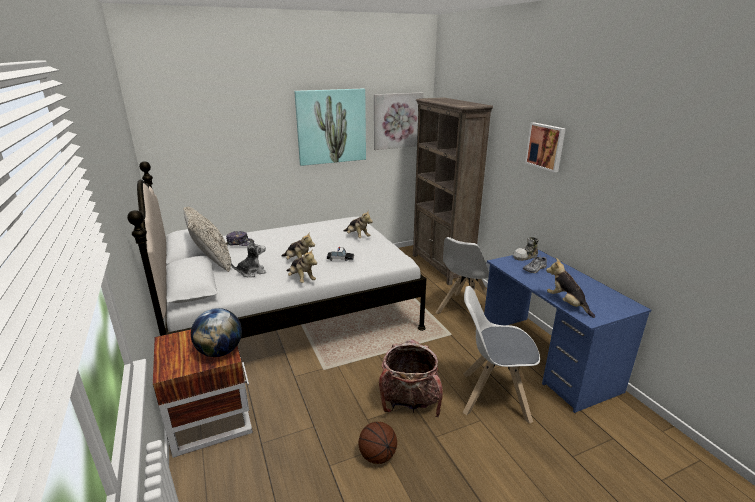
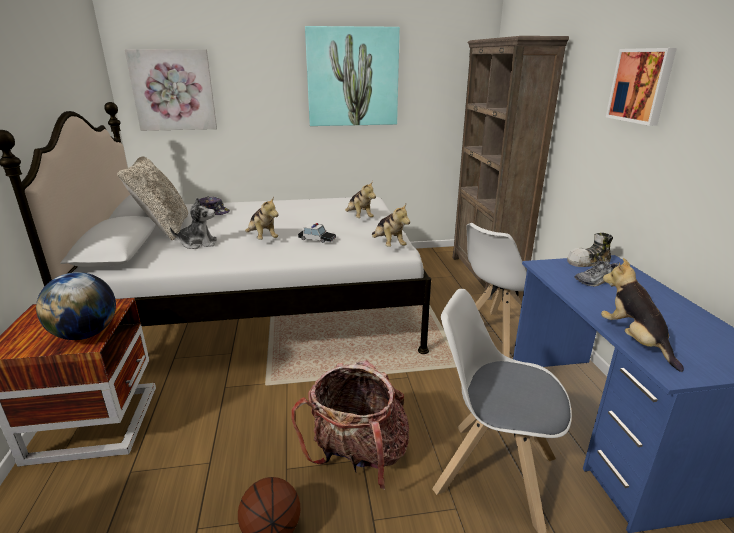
camera: 15 degrees right, 0 degrees up
plush toy [287,248,317,283] -> plush toy moved to [372,204,410,247]
picture [374,93,423,150] -> picture moved to [124,49,217,131]

